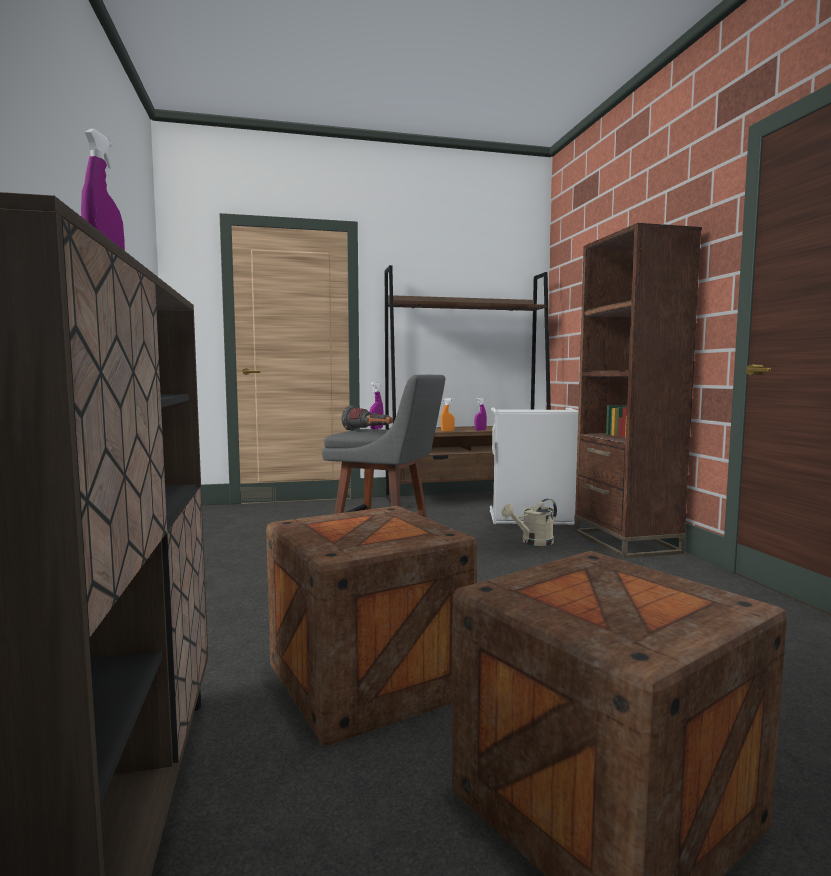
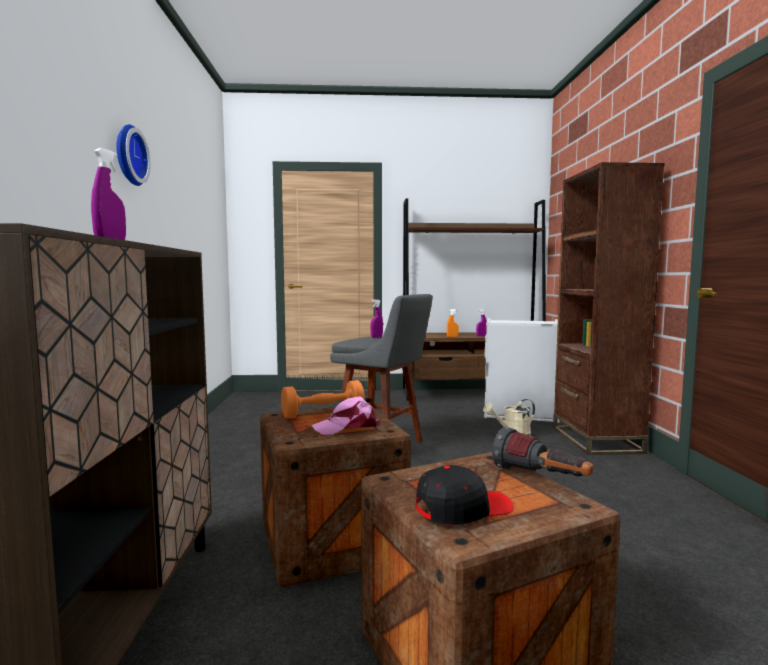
camera: 10 degrees right, 0 degrees up
flashlight [342,406,393,431] -> flashlight moved to [492,427,594,476]
none -> wall clock [116,124,151,186]
none -> orange dumbbell [281,380,365,419]
none -> pink cap [311,396,379,435]
none -> black cap [416,465,514,525]

